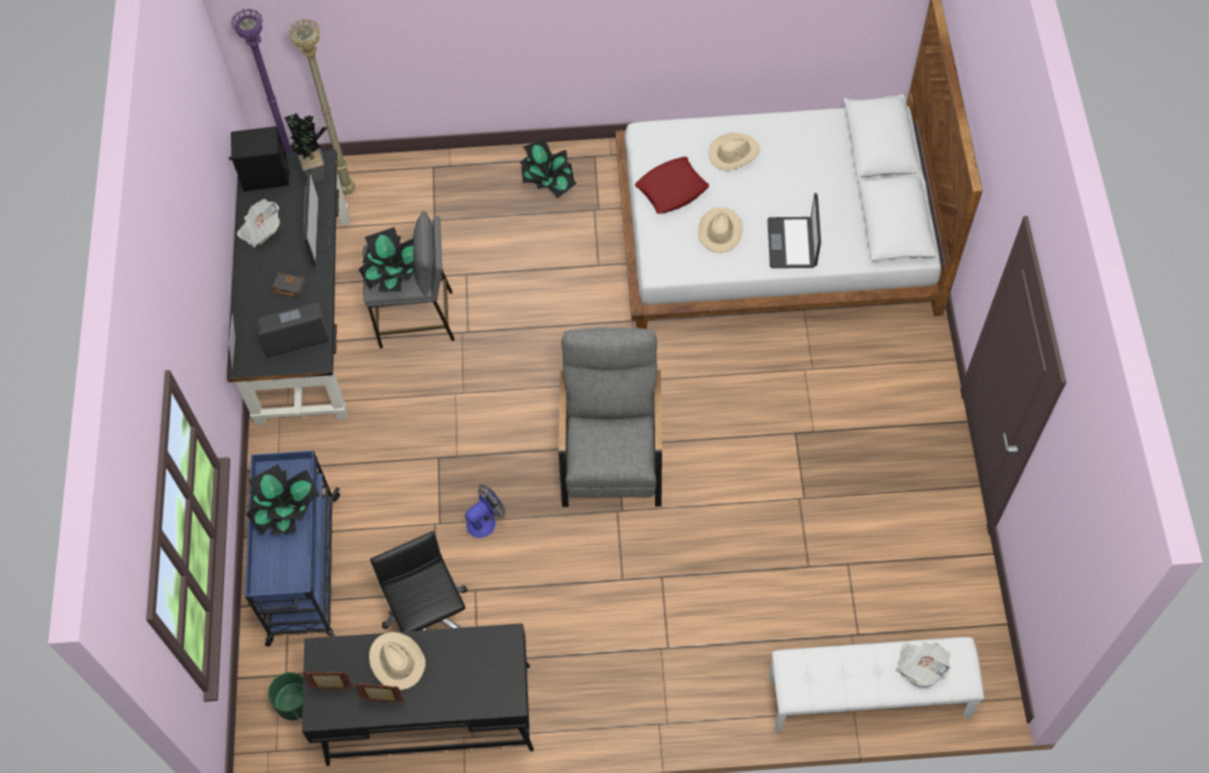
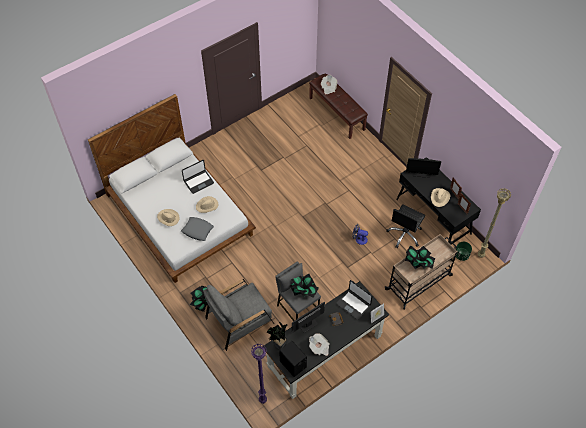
camera: 125 degrees left, 5 degrees down
blue cart [245,450,340,647] -> beige cart [385,234,457,310]
beige floor lamp [288,19,355,195] -> beige floor lamp moved to [478,188,511,258]
grey armchair [559,327,662,507] -> grey armchair moved to [203,279,274,351]
red pillow [635,157,709,214] -> grey pillow [181,217,214,241]
white bench [769,637,984,732] -> brown bench [309,74,368,139]
none -> monitor [406,158,441,178]

